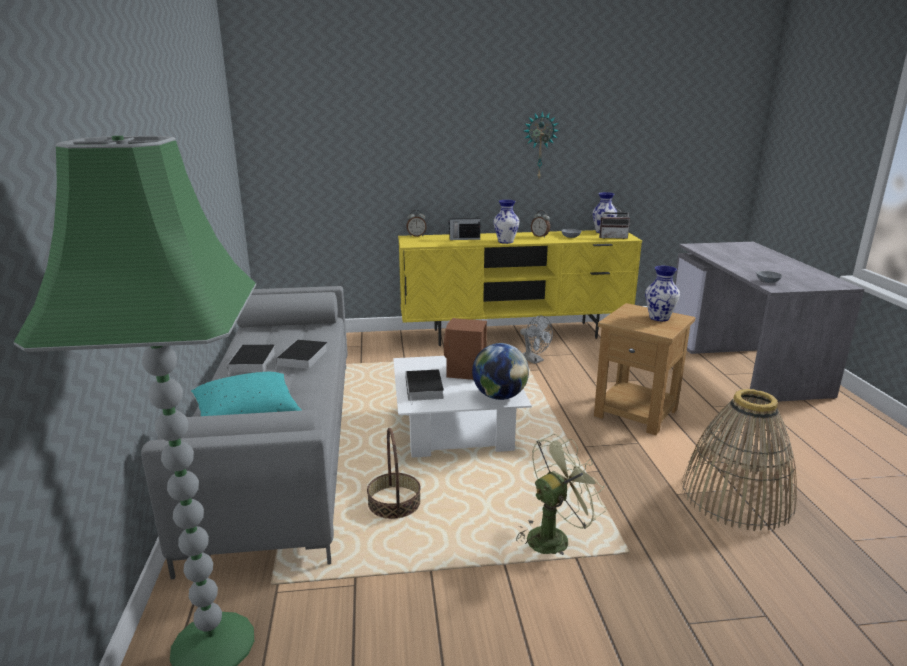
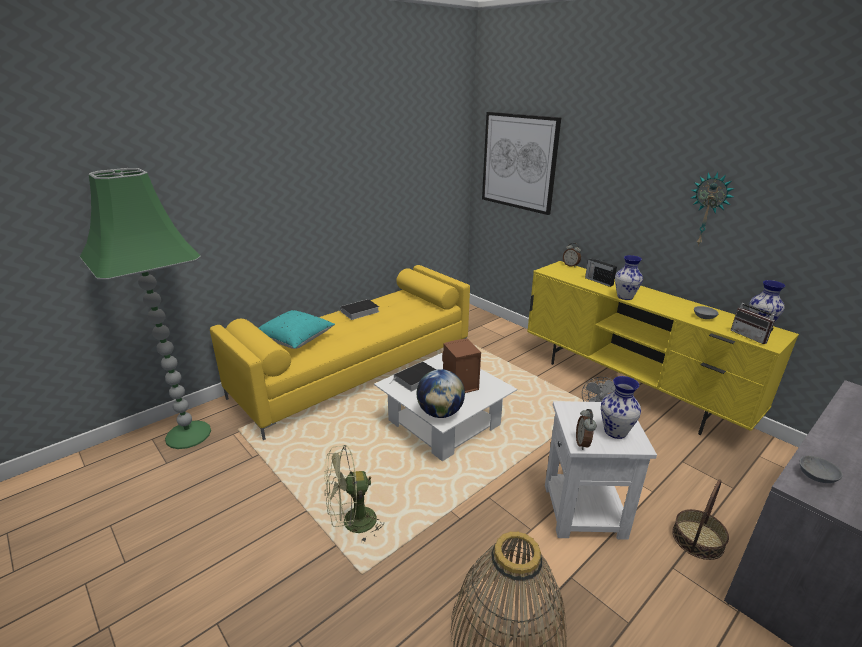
camera: 55 degrees right, 5 degrees up
grey sofa [141,286,348,579] -> yellow sofa [210,265,470,440]
book [274,340,328,370] -> none
basket [367,428,421,519] -> basket moved to [672,479,729,560]
green fan [516,434,606,558] -> green fan turned 135 degrees clockwise [324,445,385,543]
alarm clock [531,210,550,238] -> alarm clock moved to [576,409,596,450]
brown side table [594,303,696,435] -> white side table [545,401,657,540]
none -> picture [482,112,561,215]

